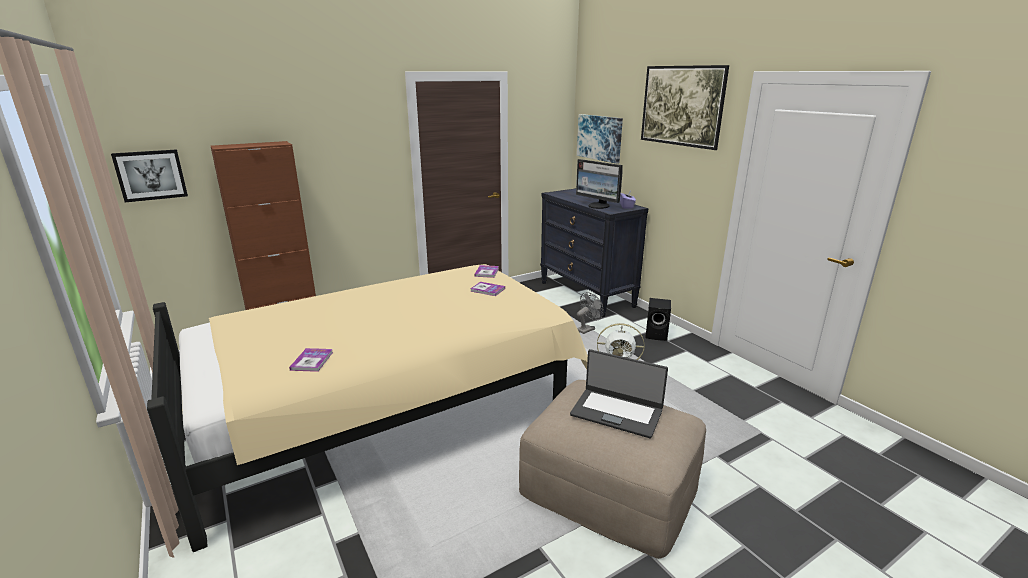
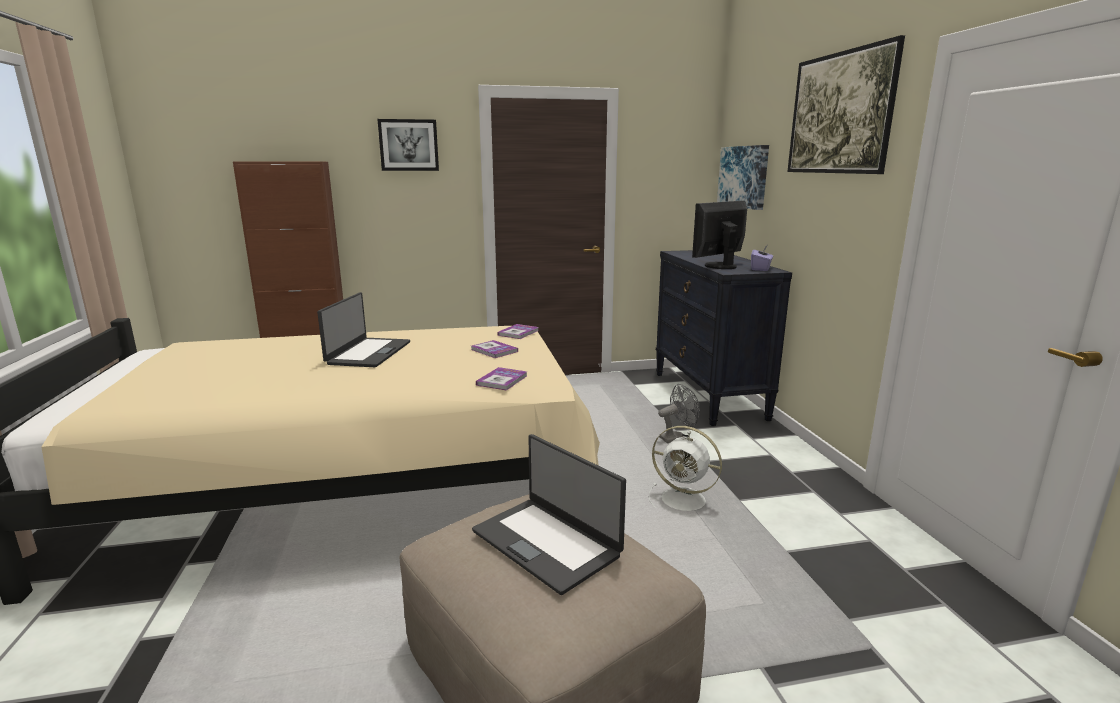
camera: 20 degrees right, 5 degrees down
picture [111,149,188,202] -> picture moved to [377,119,439,171]
book [289,348,333,372] -> book moved to [476,367,528,391]
monitor [576,159,623,209] -> monitor turned 75 degrees clockwise [692,201,747,269]
black speaker [645,298,671,341] -> none
none -> laptop [317,292,410,367]

